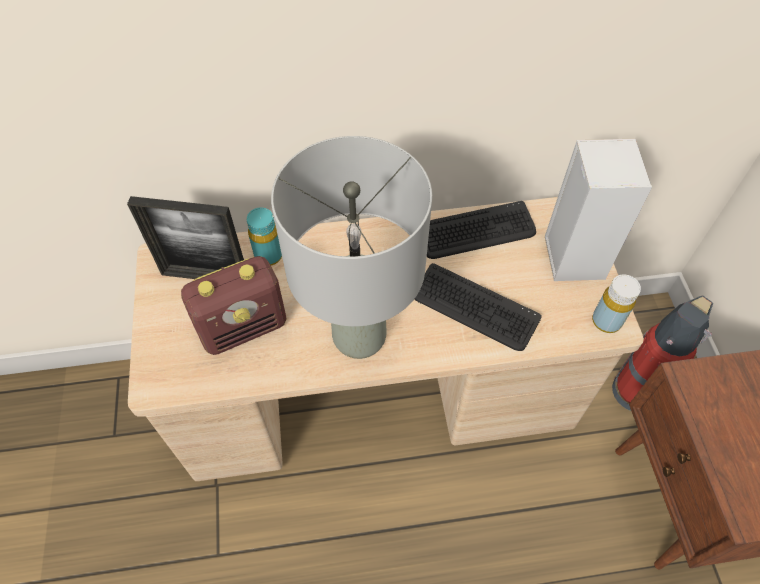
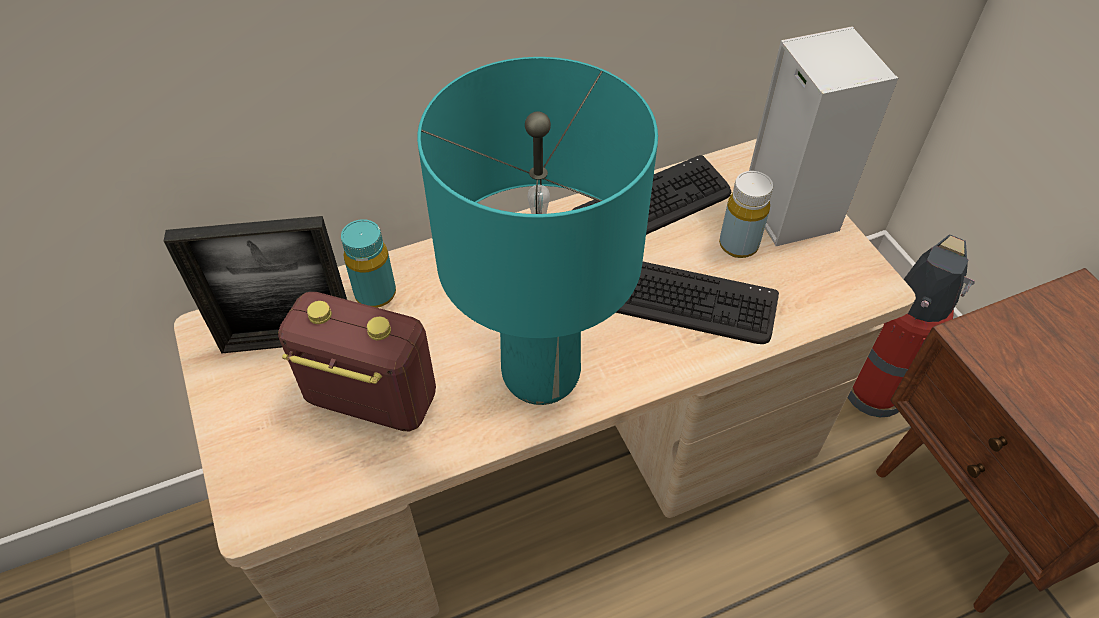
camera: 15 degrees left, 5 degrees down
radio [181,256,287,355] -> radio turned 120 degrees counterclockwise [278,292,436,431]
grey table lamp [271,136,432,359] -> turquoise table lamp [417,57,658,405]
yellow bottle [592,274,641,333] -> yellow bottle moved to [719,171,773,258]

